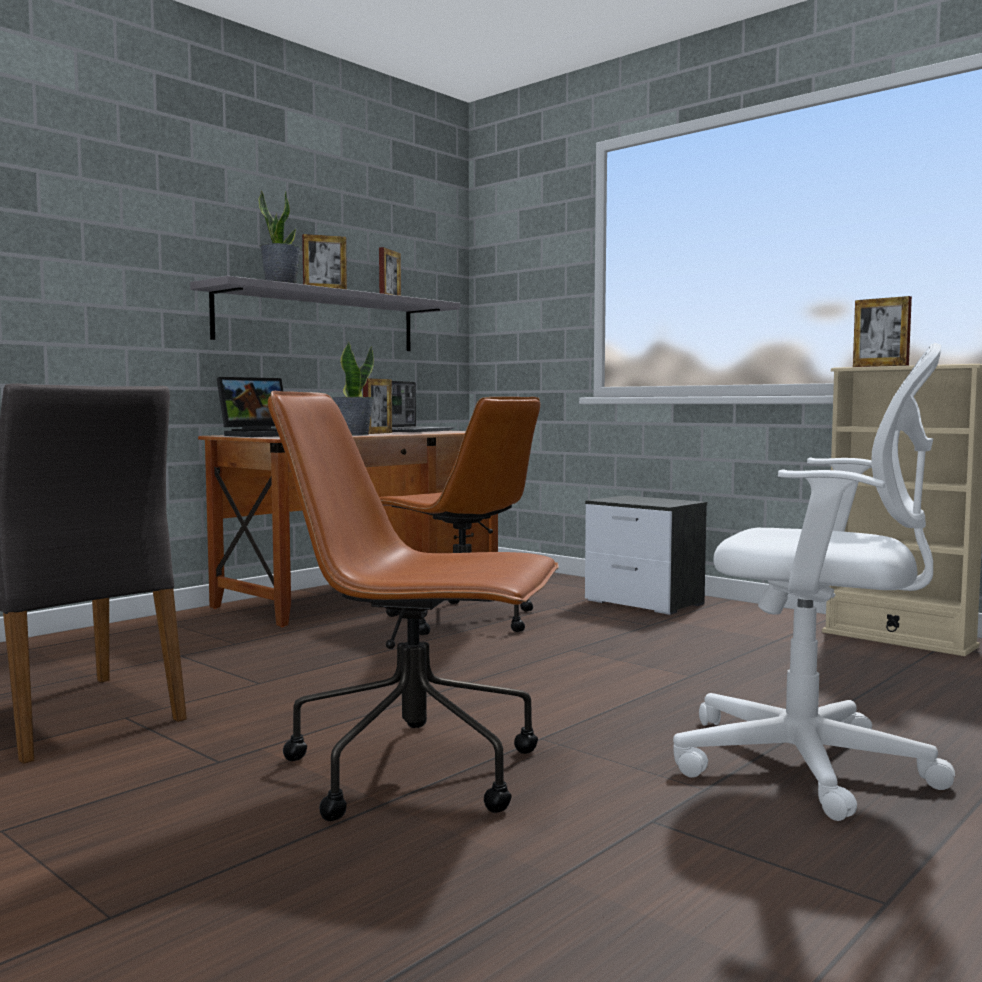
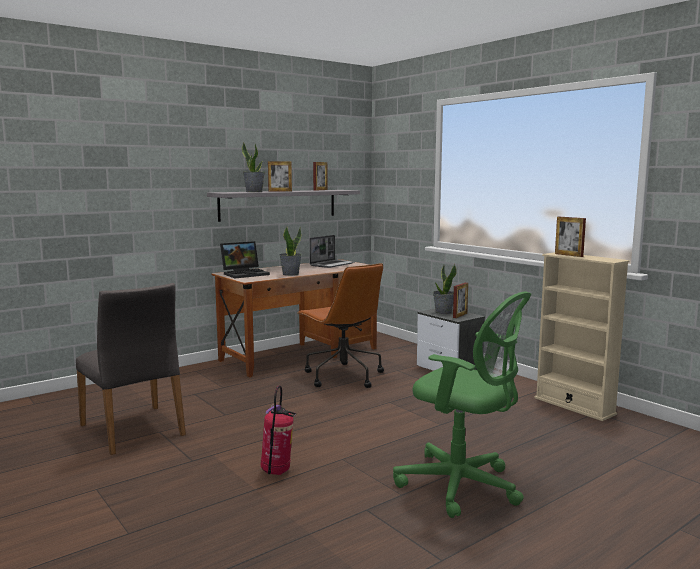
camera: 10 degrees right, 5 degrees up
brown office chair [268,391,559,821] -> fire extinguisher [261,385,296,475]
picture frame [363,378,392,434] -> picture frame moved to [453,283,468,318]
white office chair [673,343,955,821] -> green office chair [393,292,531,518]
none -> potted plant [433,264,457,314]

